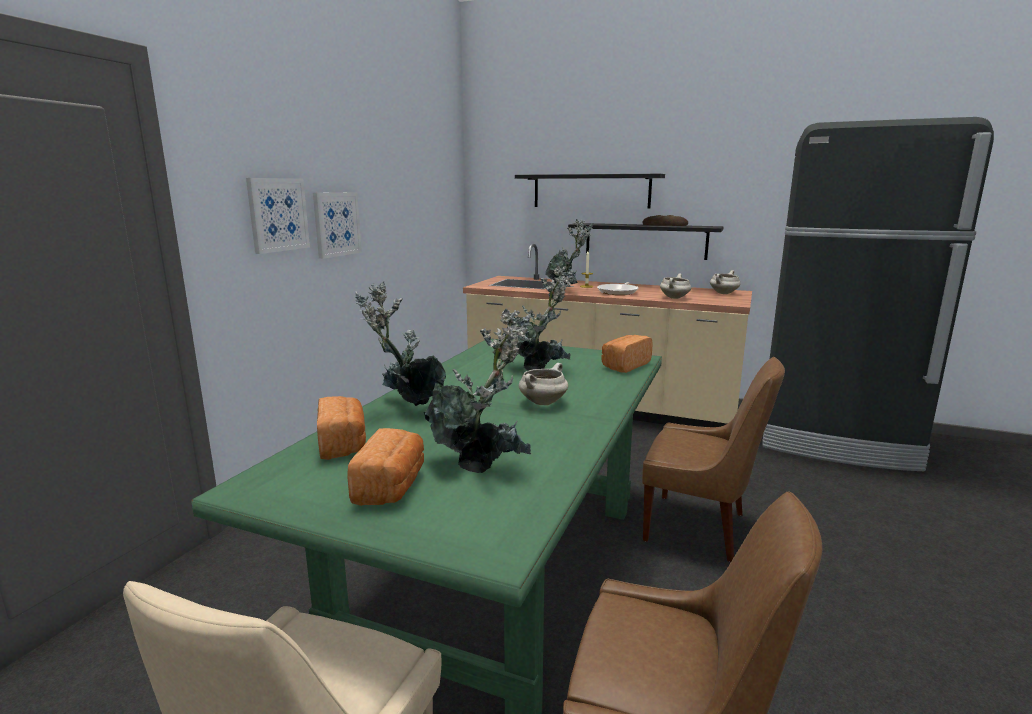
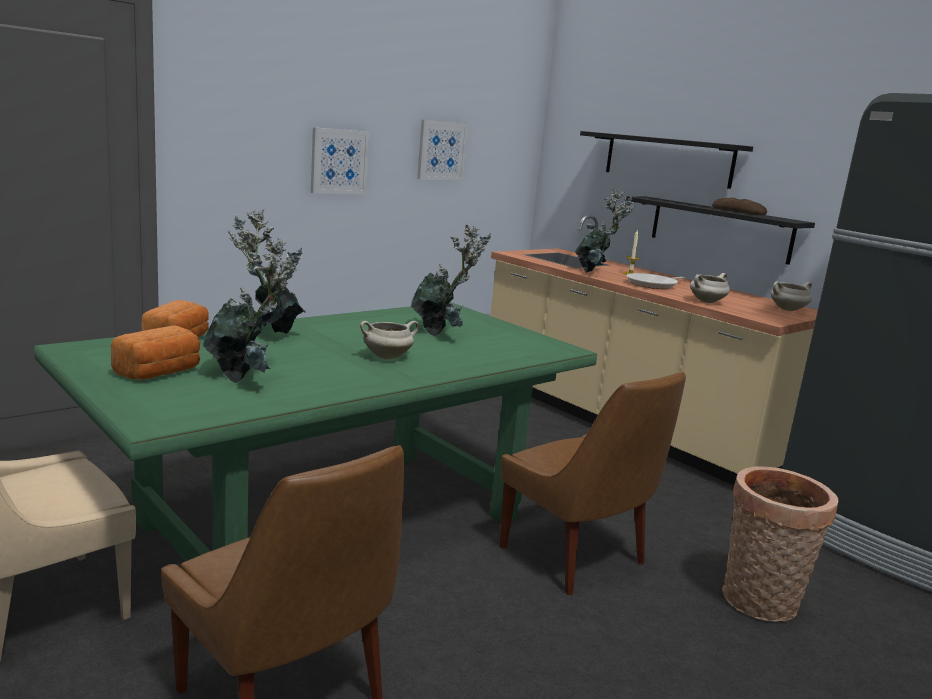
camera: 25 degrees right, 0 degrees up
picture [246,178,310,254] -> picture moved to [417,120,468,181]
bread [601,335,653,373] -> none
none -> basket [722,467,838,622]

